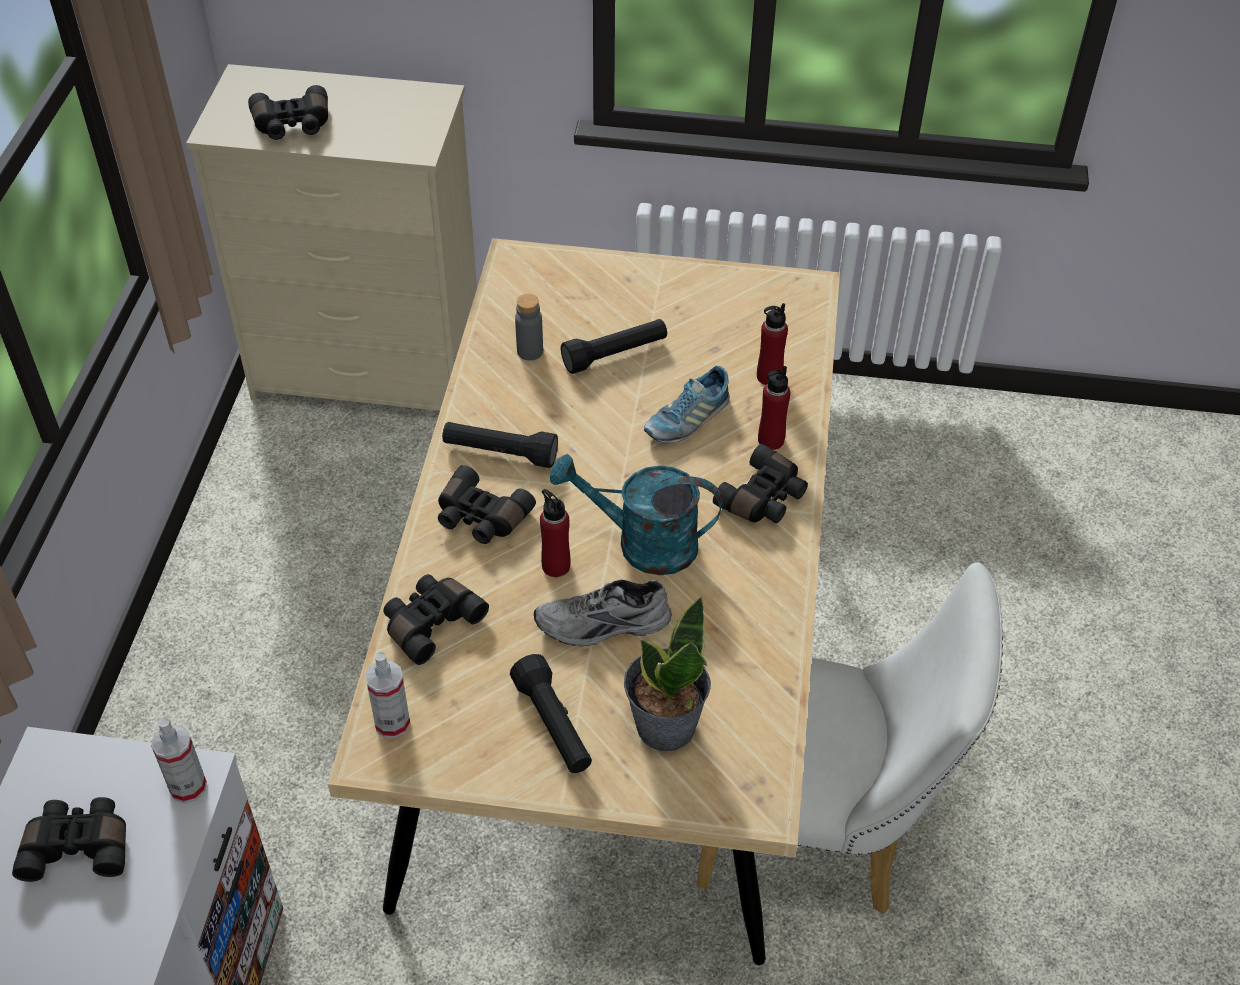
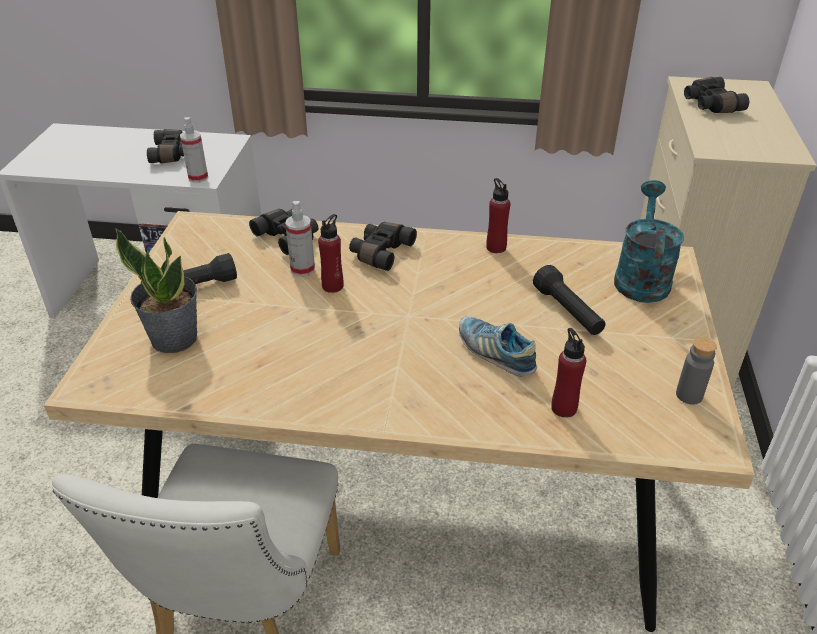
camera: 90 degrees right, 10 degrees down
spray bottle [365,652,410,738] -> spray bottle moved to [285,201,315,277]
black flashlight [442,422,558,468] -> none
grey bottle [515,294,543,360] -> grey bottle moved to [676,337,717,405]
grey shoe [534,580,672,647] -> none
turquoise watering can [550,454,722,575] -> turquoise watering can moved to [614,180,684,303]
black binoculars [713,444,808,523] -> none
red bottle [758,366,790,450] -> red bottle moved to [486,178,510,253]

